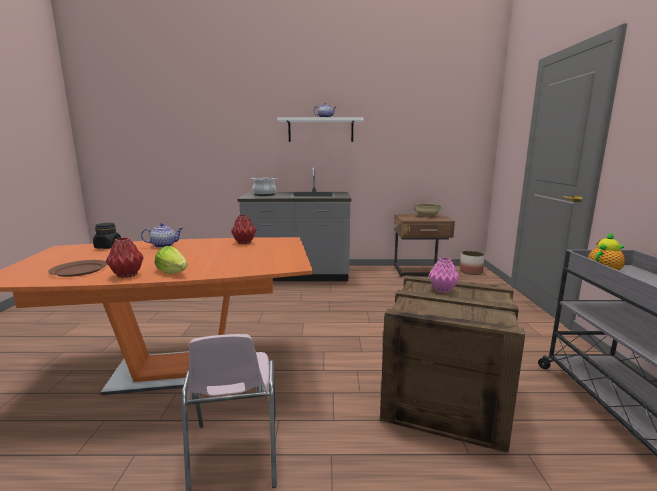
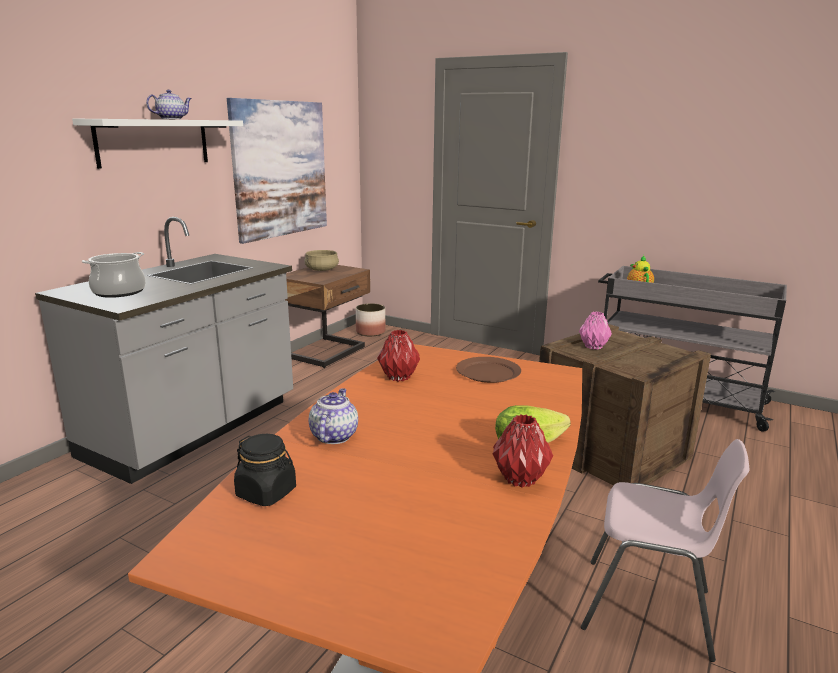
camera: 60 degrees left, 5 degrees up
brown plate [48,260,108,277] -> brown plate moved to [456,357,521,383]
none -> picture [227,98,327,244]

